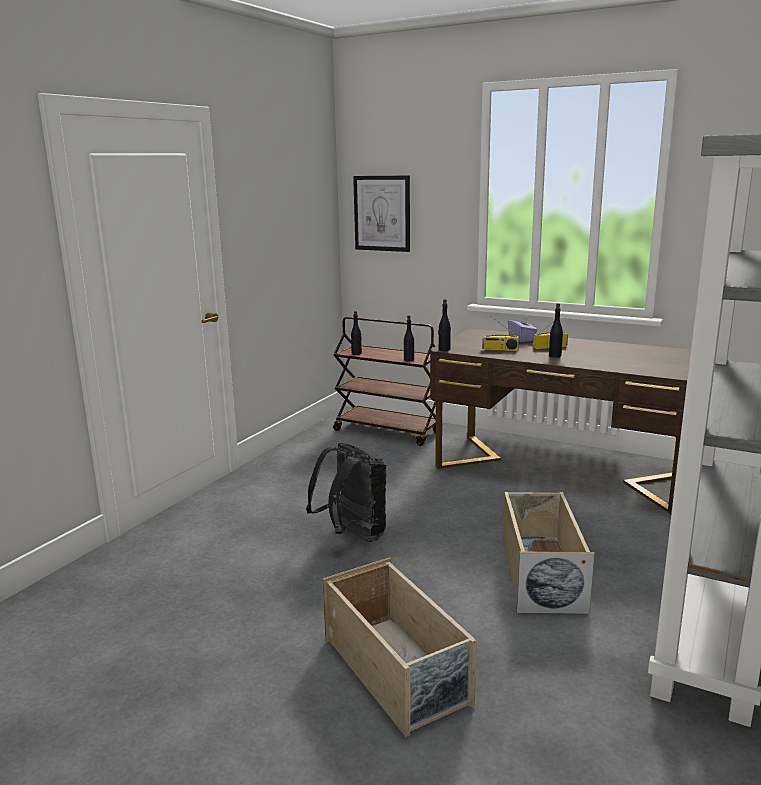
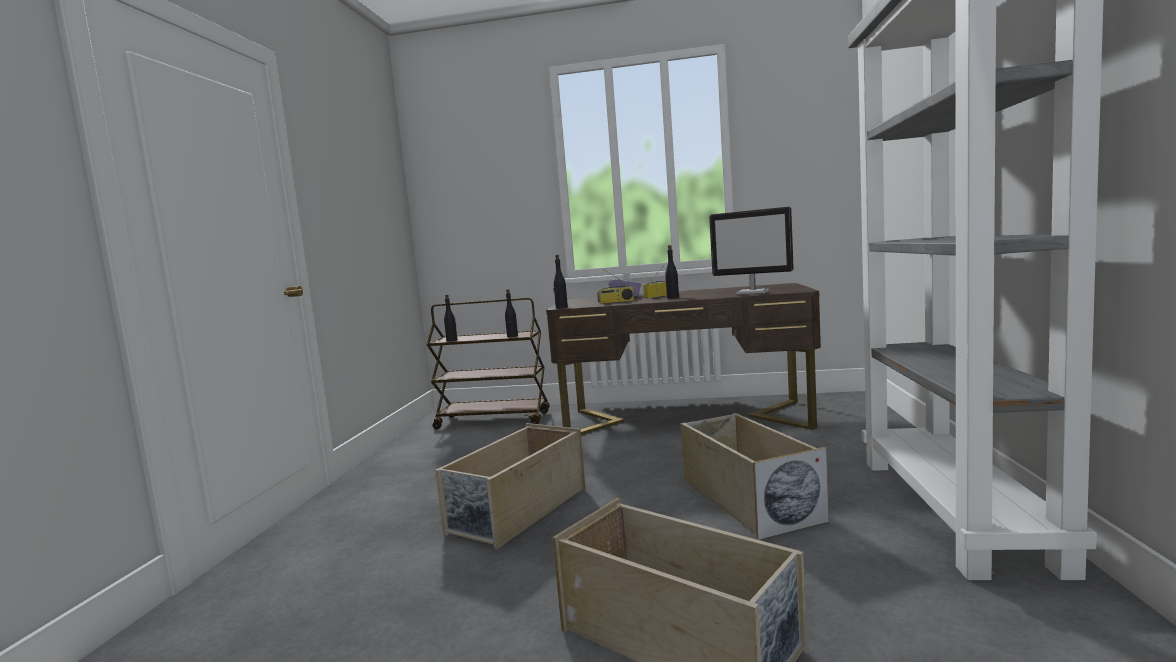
camera: 20 degrees left, 10 degrees down
black backpack [306,443,387,542] -> beige storage box [435,423,586,549]
picture [353,175,410,252] -> none
none -> monitor [709,207,794,295]

